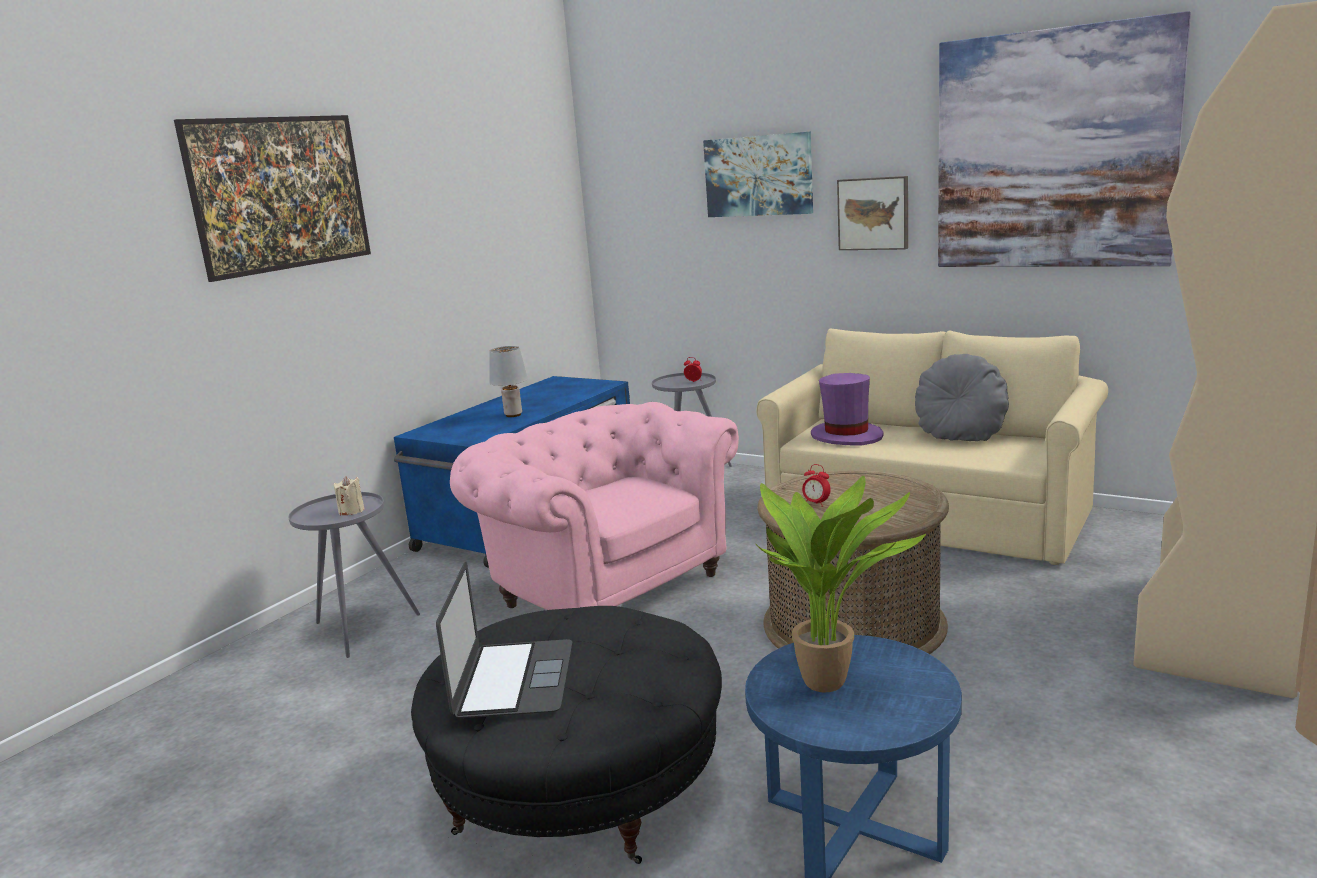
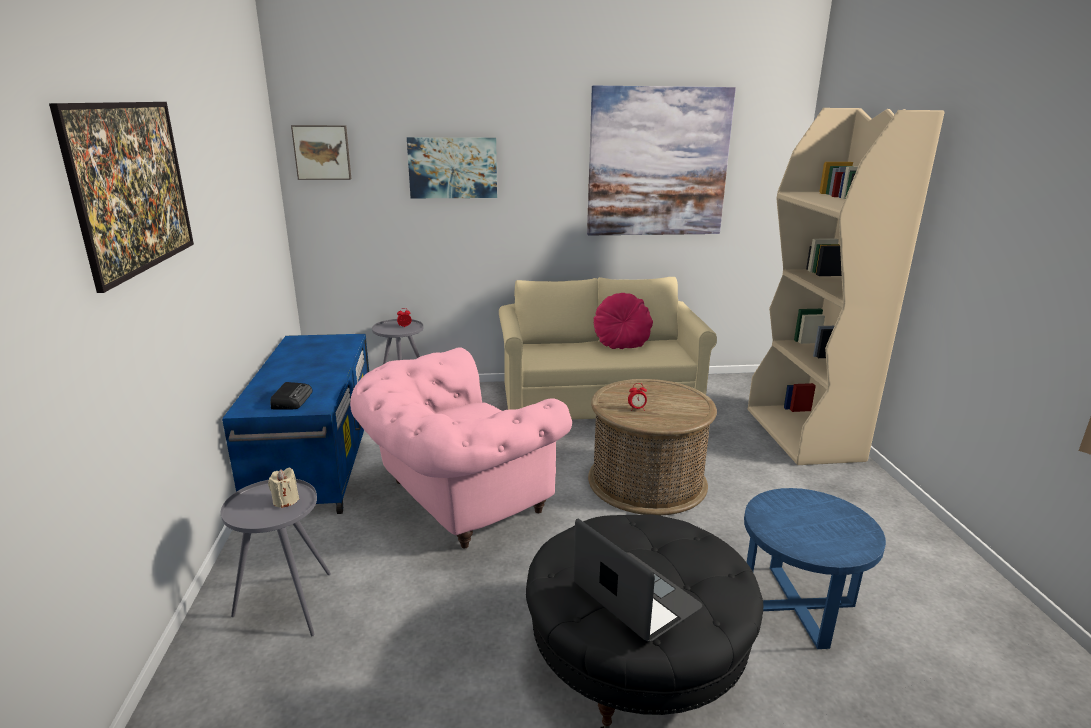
camera: 40 degrees left, 5 degrees up
pink armchair [450,402,739,610] -> pink armchair turned 45 degrees counterclockwise [350,347,572,548]
grey table lamp [489,346,528,417] -> none
potted plant [755,476,926,693] -> none
purple hat [811,373,884,446] -> none
picture [837,176,908,250] -> picture moved to [291,125,351,180]
grey pillow [915,354,1009,441] -> pink pillow [594,293,653,349]
none -> radio [270,382,313,410]

